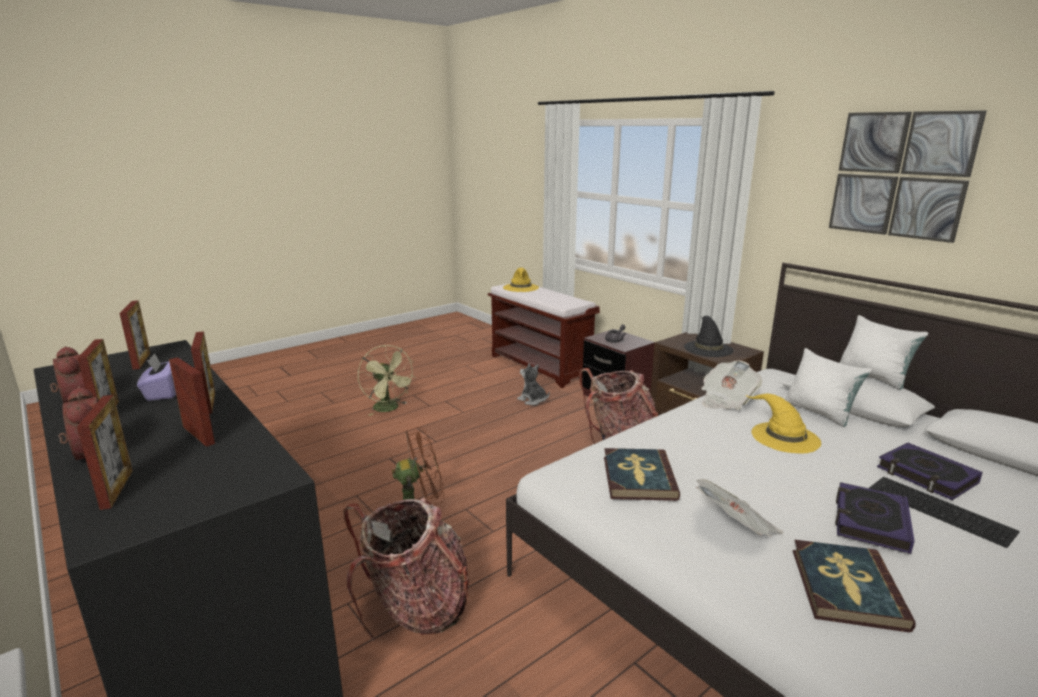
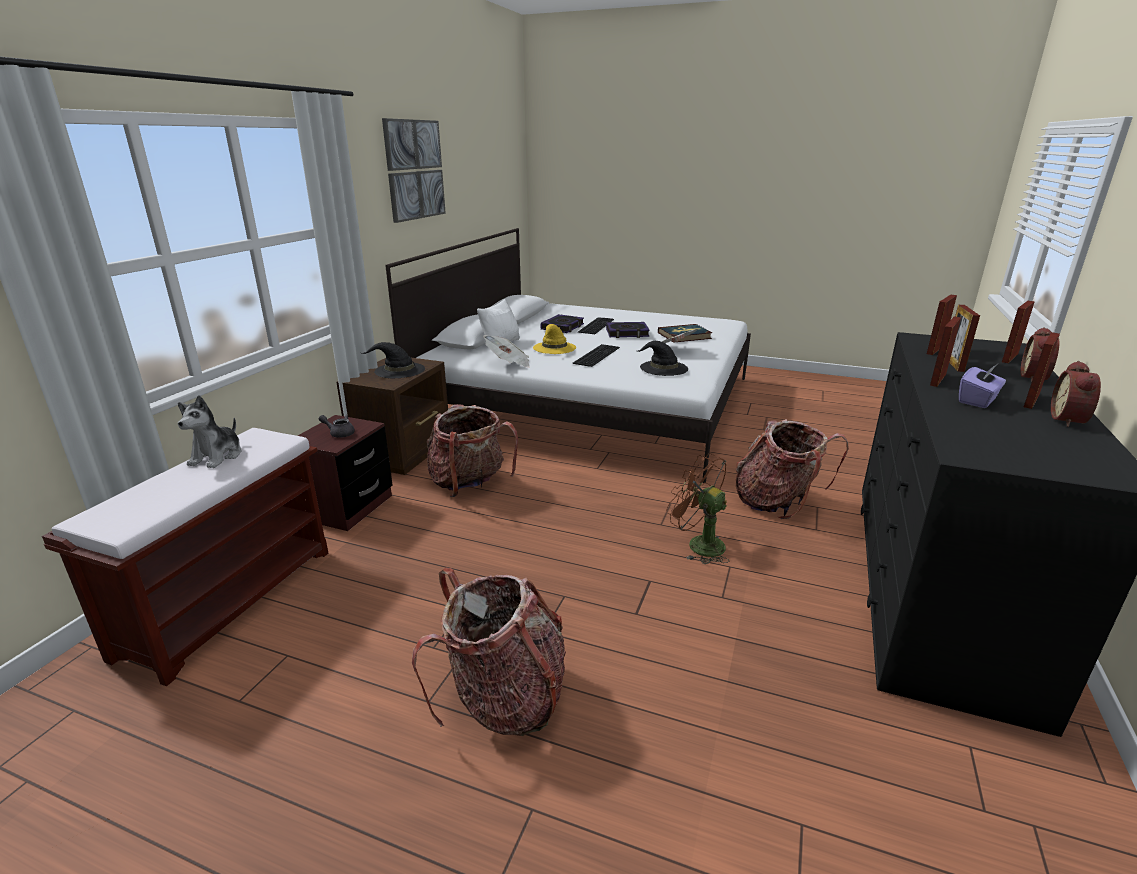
camera: 120 degrees left, 5 degrees up
picture frame [119,300,151,370] -> picture frame moved to [927,295,957,355]
green fan [358,345,416,416] -> backpack [412,568,566,736]
yellow hat [503,267,539,292] -> none
plush toy [517,363,550,405] -> plush toy moved to [178,395,241,468]
book [604,448,680,501] -> black hat [638,341,688,376]
white pillow [840,315,928,390] -> none
none -> keyboard [573,344,620,367]

